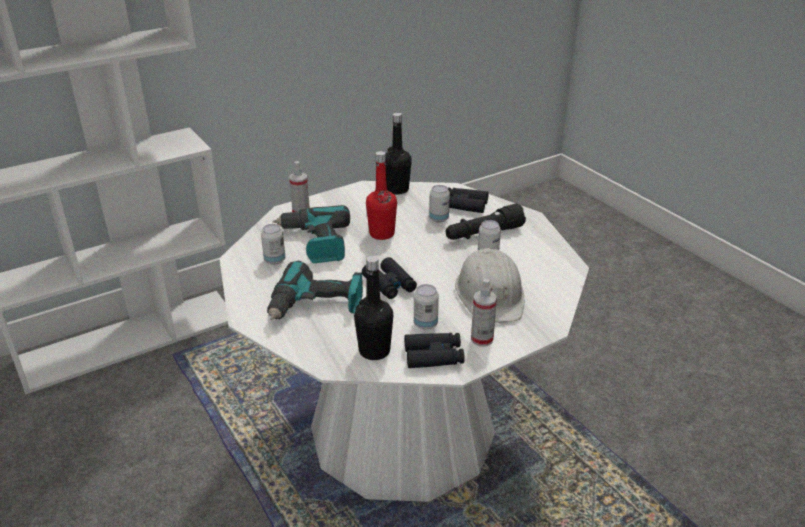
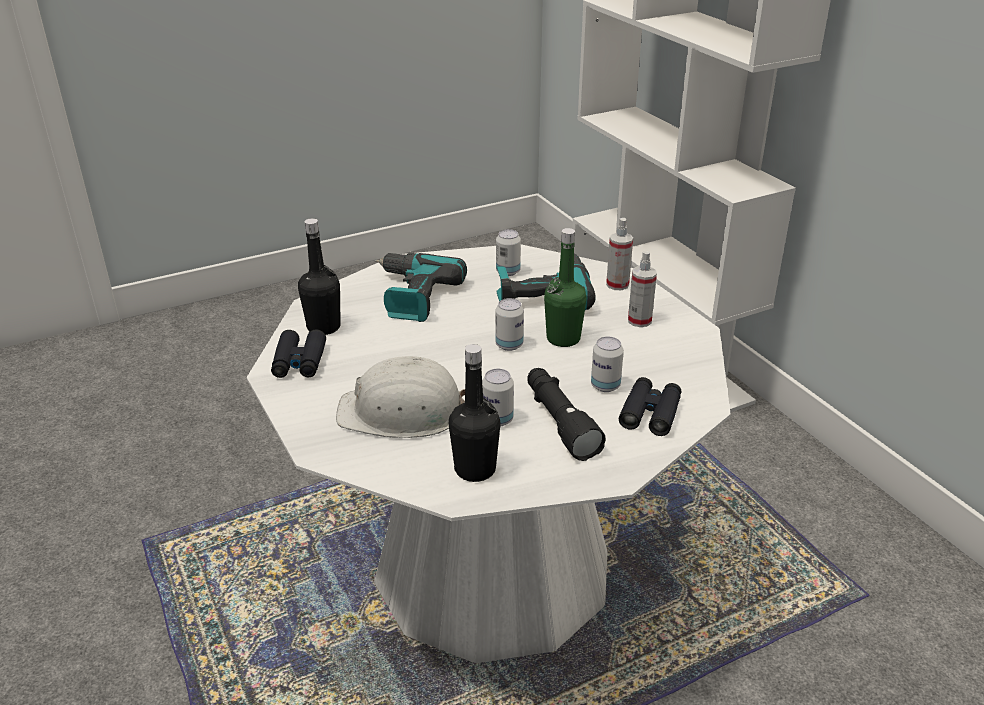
camera: 95 degrees right, 0 degrees up
black binoculars [362,257,417,299] -> none
red bottle [366,151,397,240] -> green bottle [544,228,587,347]
black bottle [386,113,412,195] -> black bottle moved to [449,344,501,482]
can [414,284,439,329] -> can moved to [496,298,524,351]
spray bottle [471,278,497,346] -> spray bottle moved to [628,251,657,327]

